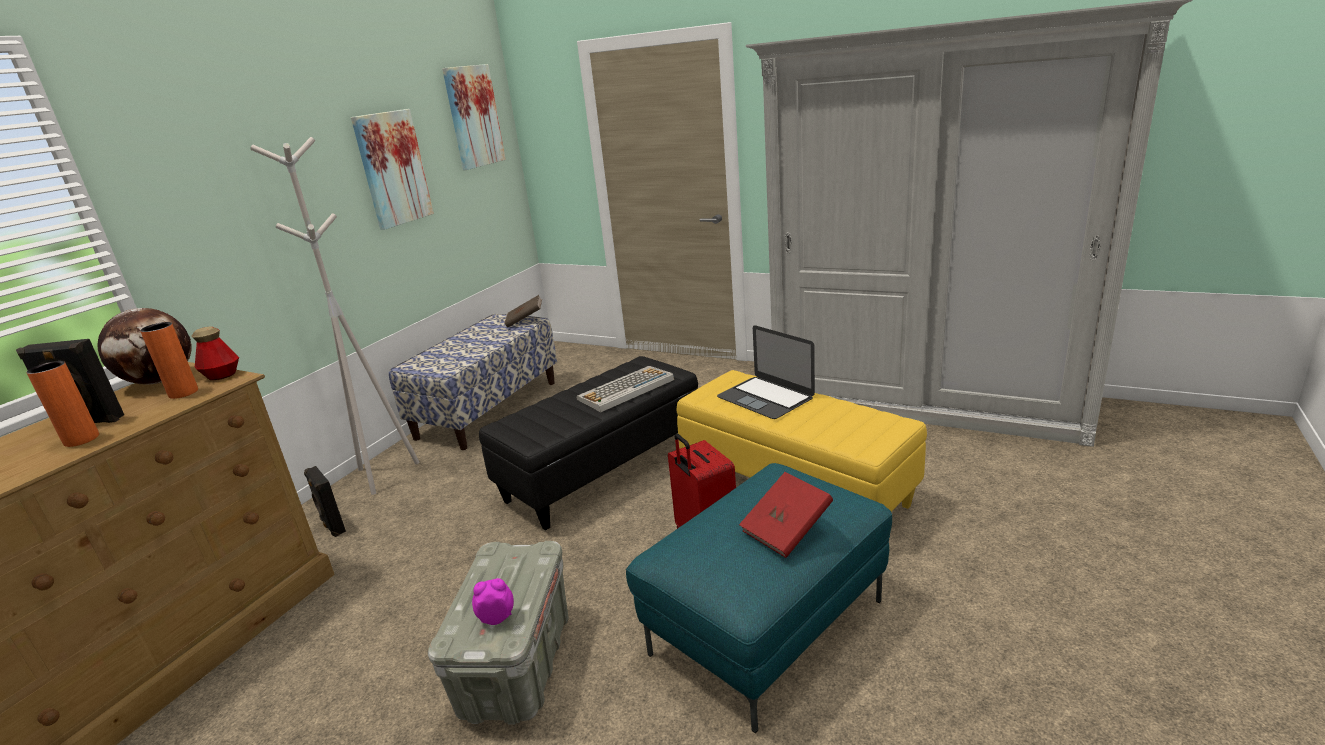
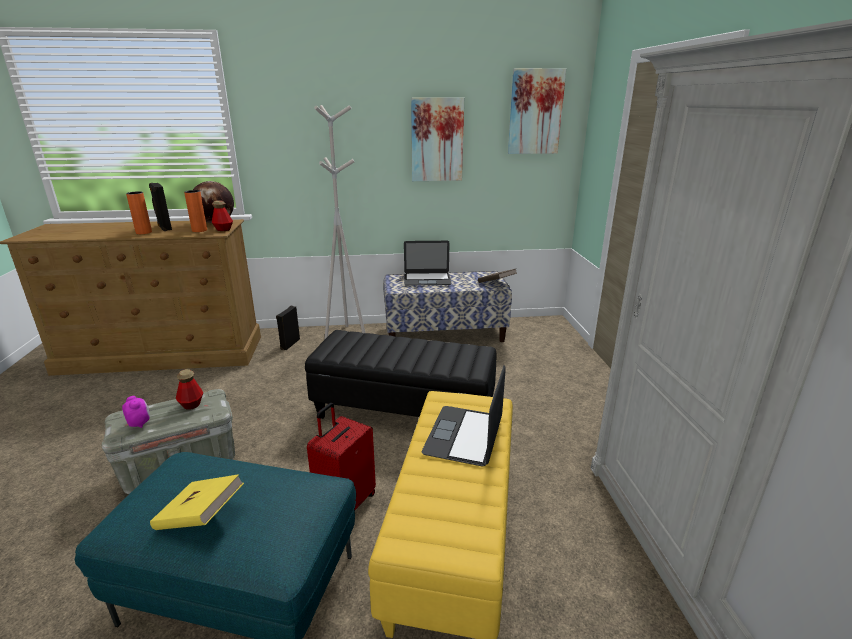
camera: 55 degrees right, 0 degrees up
keyboard [576,366,674,412] -> none
red book [739,472,833,558] -> yellow book [150,474,244,530]
none -> bottle [176,369,203,410]
none -> laptop [404,241,451,286]

